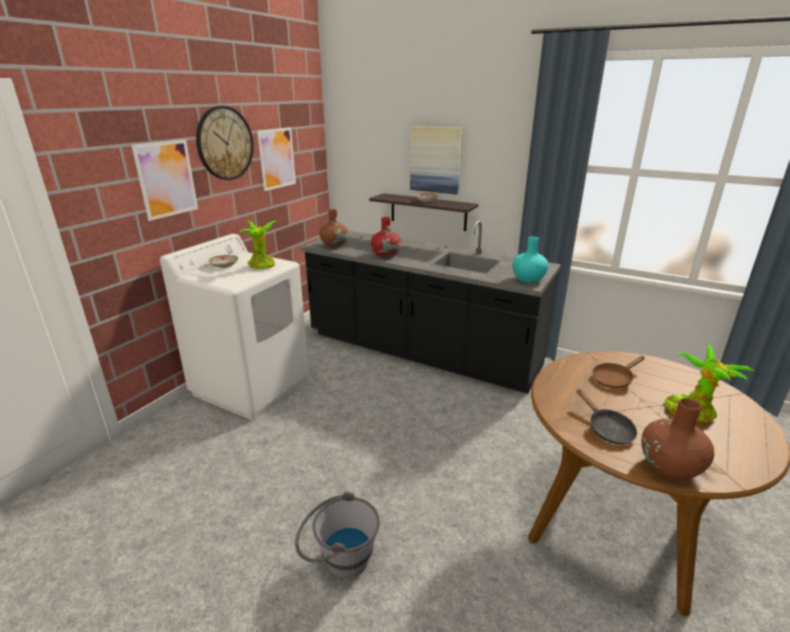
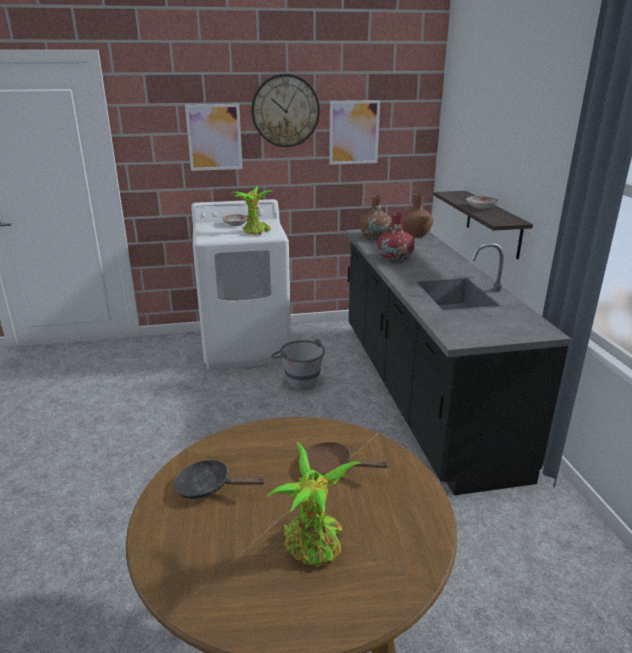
camera: 50 degrees right, 0 degrees up
grey bucket [295,491,380,579] -> grey bucket moved to [271,339,325,390]
picture [410,126,462,195] -> none
turquoise vase [512,236,549,283] -> none
black frying pan [577,389,637,444] -> black frying pan turned 75 degrees clockwise [173,459,265,499]
brown vase [641,398,714,479] -> brown vase moved to [403,193,433,237]

